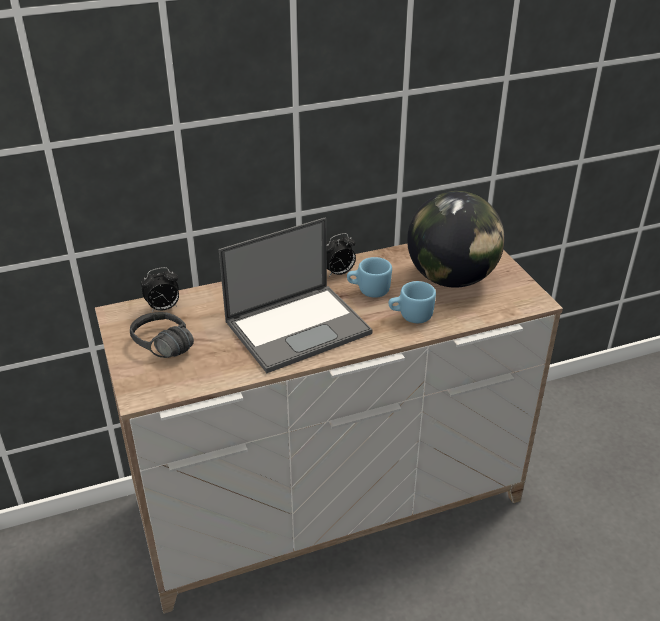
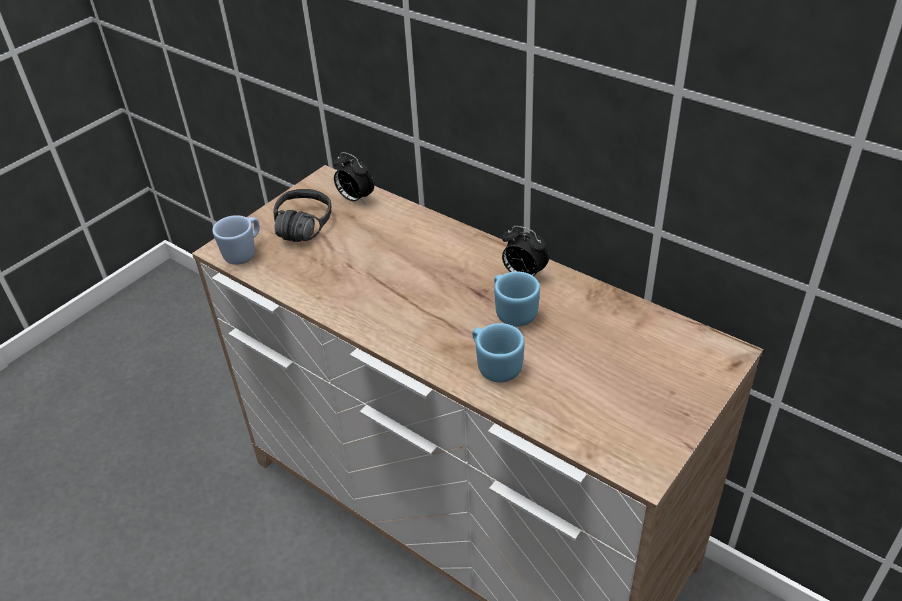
camera: 60 degrees right, 5 degrees up
laptop [219,217,372,373] -> none
globe [407,191,505,288] -> none
none -> blue mug [212,215,260,265]

